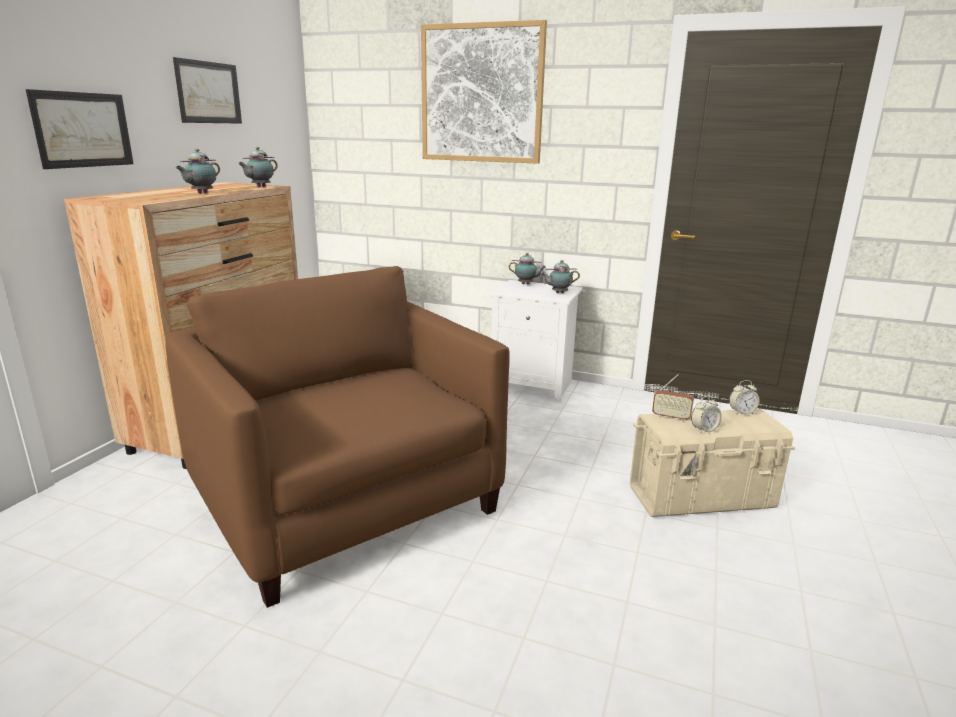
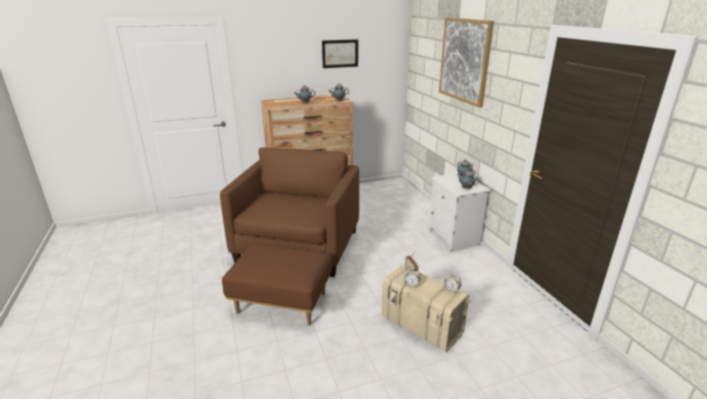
camera: 50 degrees right, 5 degrees up
picture [26,89,134,169] -> none
none -> brown ottoman [222,244,332,326]

